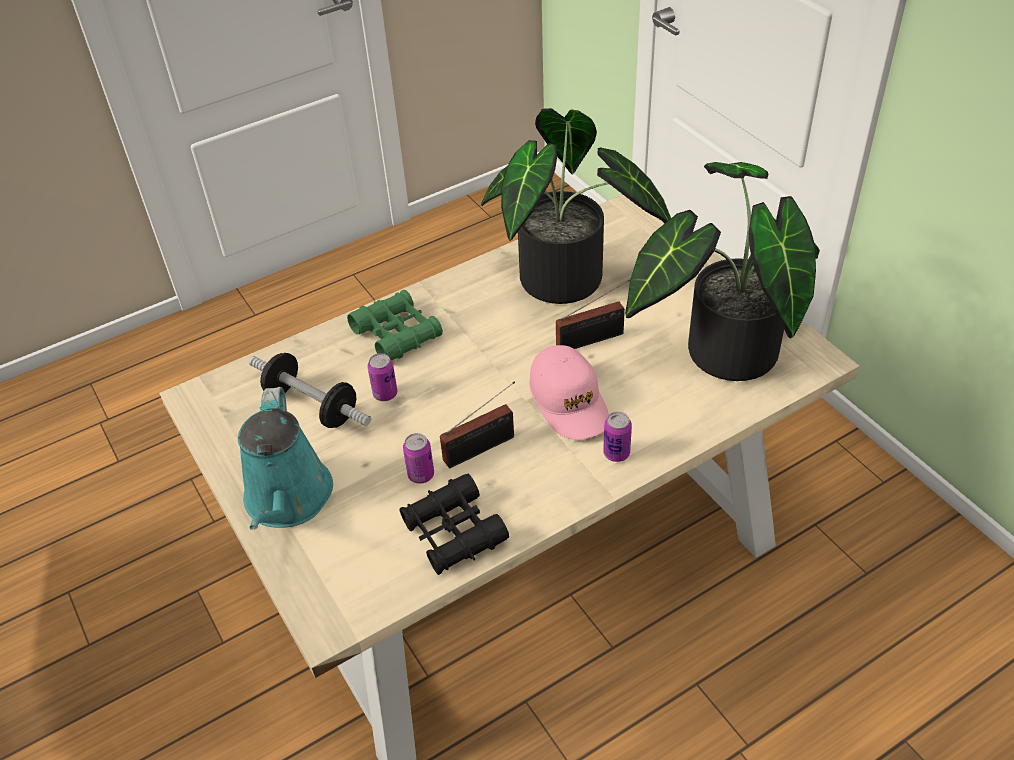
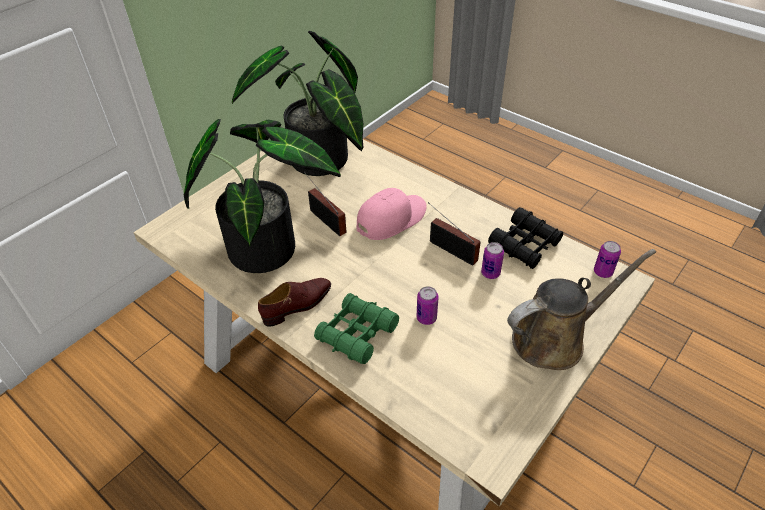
camera: 110 degrees left, 0 degrees up
turquoise watering can [238,387,333,530] -> brown watering can [507,249,656,370]
dumbbell [249,353,371,428] -> none
can [603,412,632,462] -> can moved to [594,241,621,278]
none -> brown shoe [258,278,331,327]

